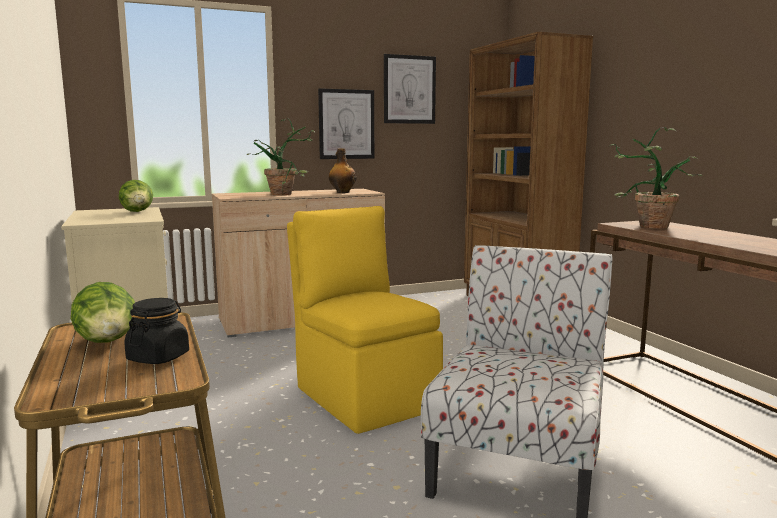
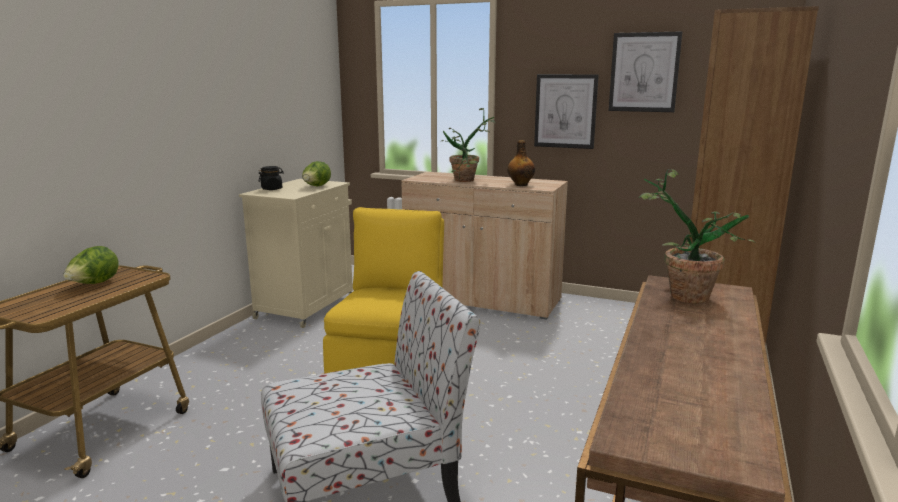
camera: 45 degrees right, 5 degrees up
black jar [124,298,189,364] -> black jar moved to [259,166,284,190]

